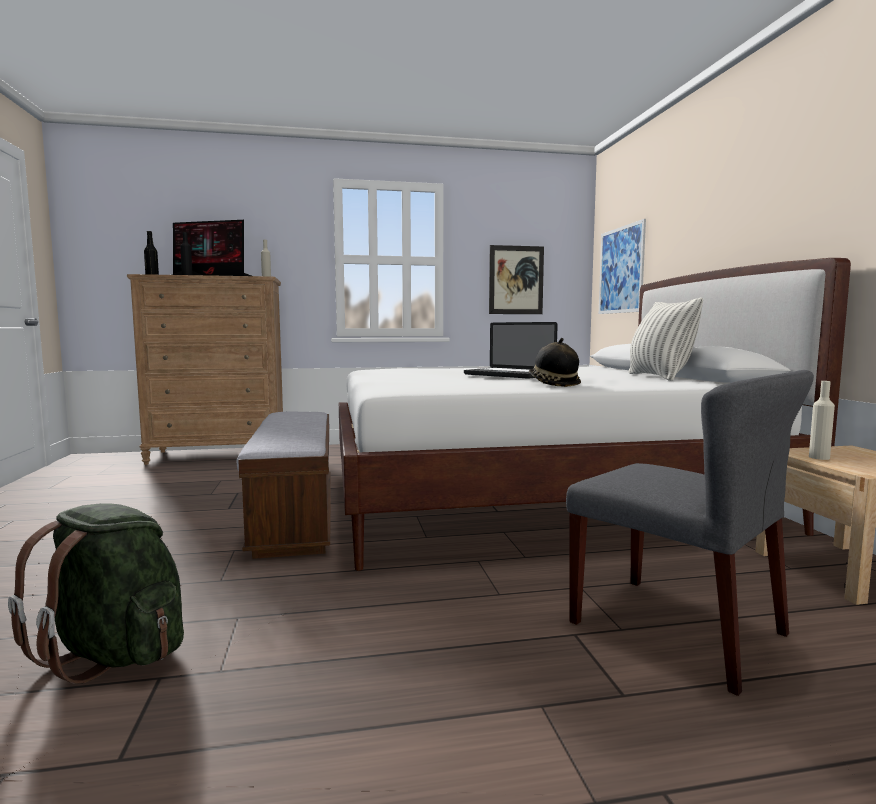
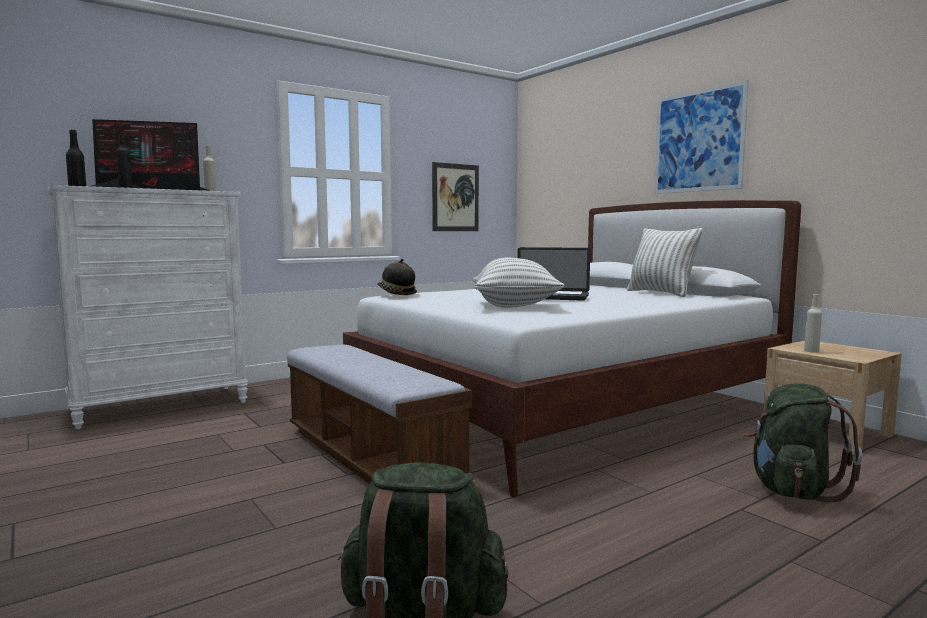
camera: 25 degrees left, 0 degrees up
brown dresser [127,274,283,465] -> white dresser [46,185,248,429]
hat [529,338,581,387] -> hat moved to [377,259,417,295]
grey chair [566,370,814,696] -> green backpack [744,383,862,503]
picture [599,219,646,314] -> picture moved to [654,80,749,194]
none -> pillow [473,258,564,308]

